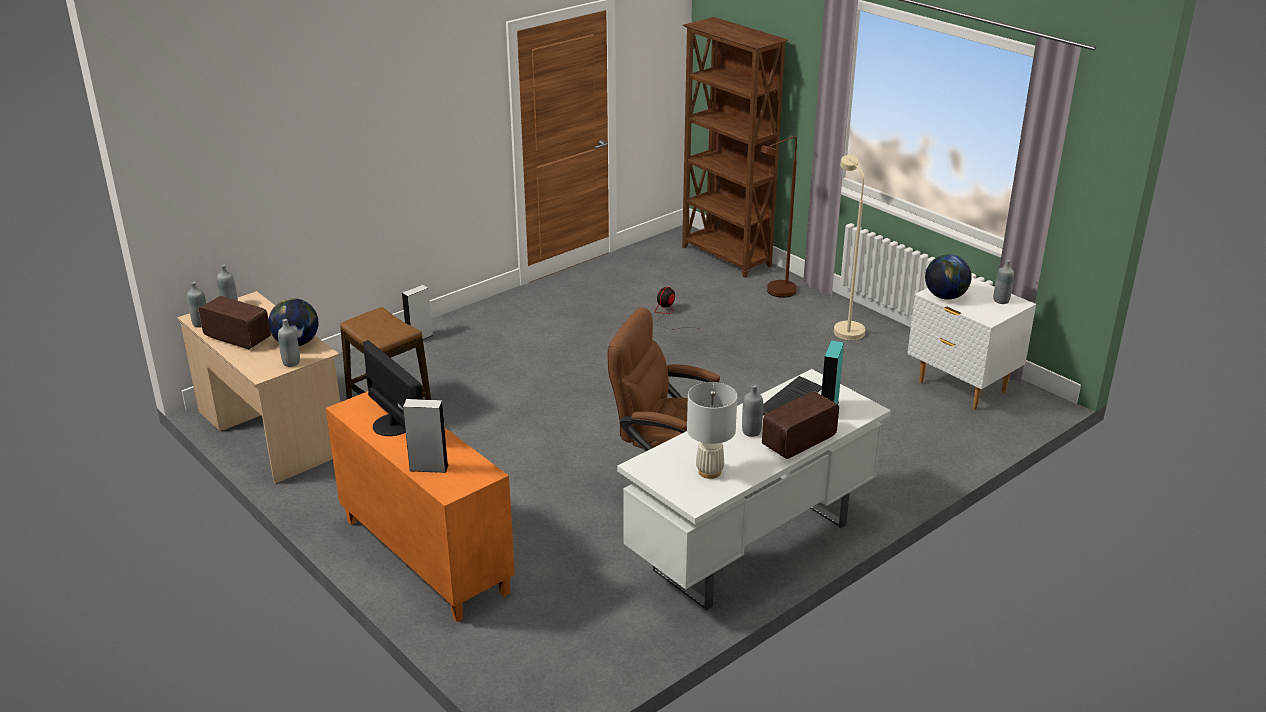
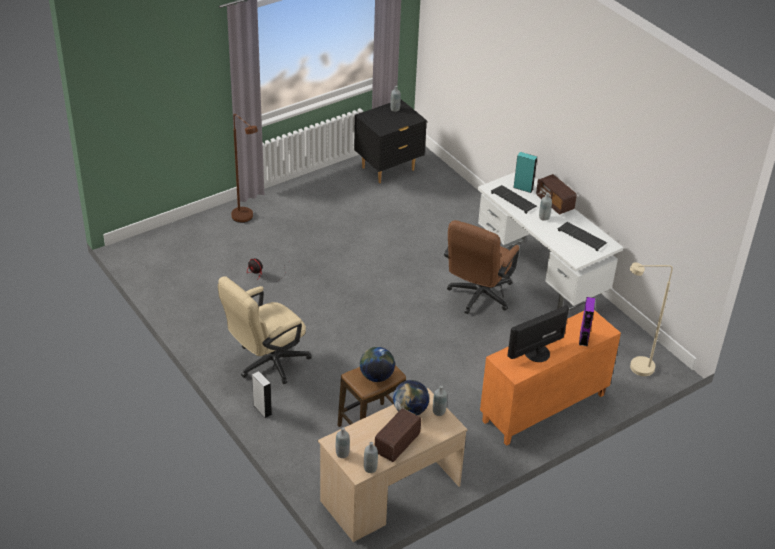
camera: 85 degrees left, 10 degrees up
grey speaker [403,399,449,473] -> purple speaker [579,297,595,346]
brown bookcase [682,17,788,278] -> none
white table lamp [687,382,737,479] -> keyboard [558,222,607,251]
beige floor lamp [834,155,865,340] -> beige floor lamp moved to [630,262,673,376]
white nightstand [907,278,1036,410] -> black nightstand [354,99,427,183]
globe [925,254,972,300] -> globe moved to [360,347,395,382]
none -> beige office chair [218,276,312,384]

